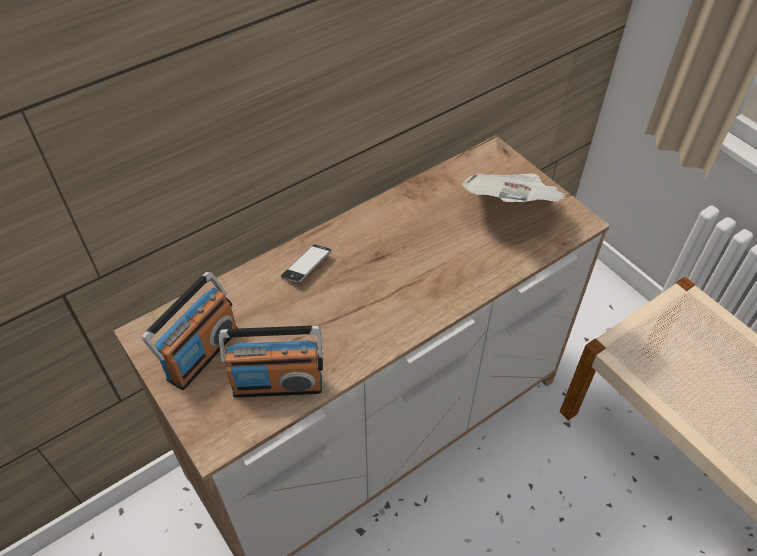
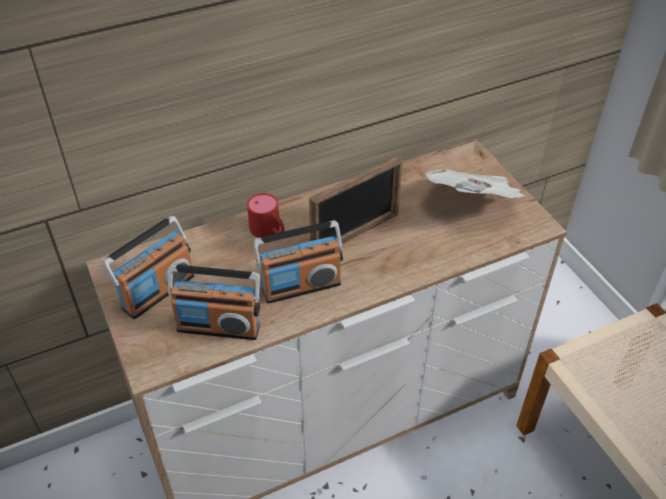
camera: 10 degrees right, 5 degrees down
phone [281,245,332,283] -> red mug [247,193,284,238]
none -> radio [253,220,343,304]
none -> picture frame [309,155,403,244]

